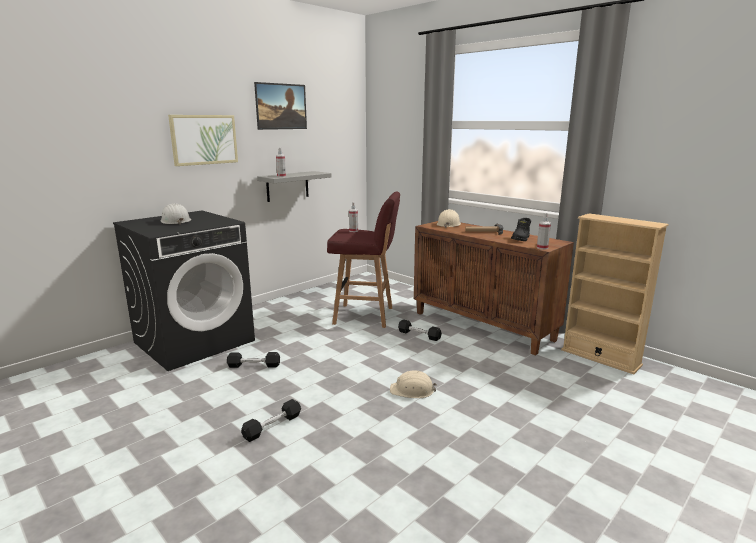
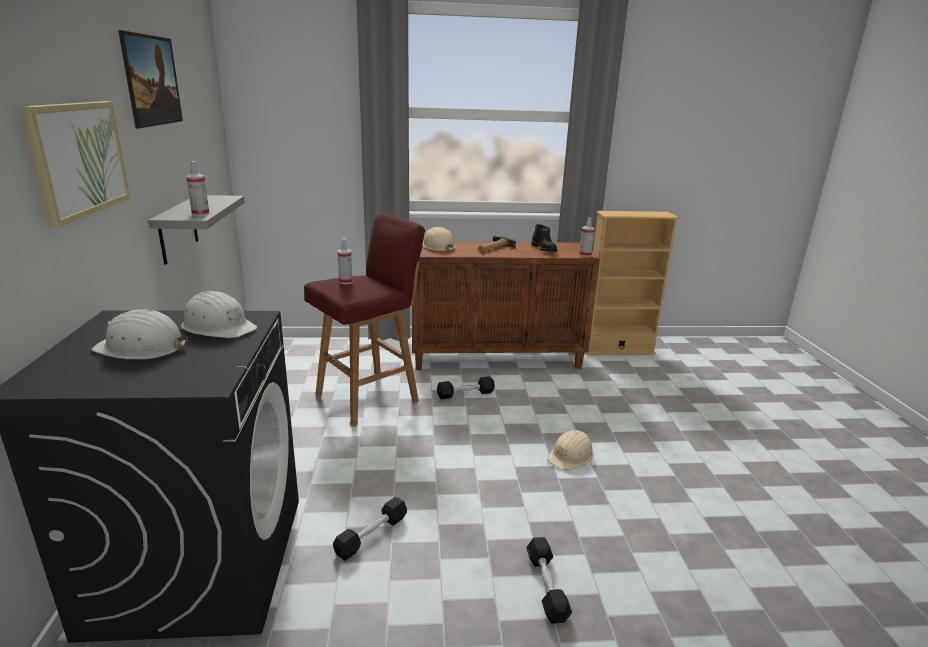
camera: 50 degrees left, 5 degrees up
none -> white hard hat [181,291,257,338]

